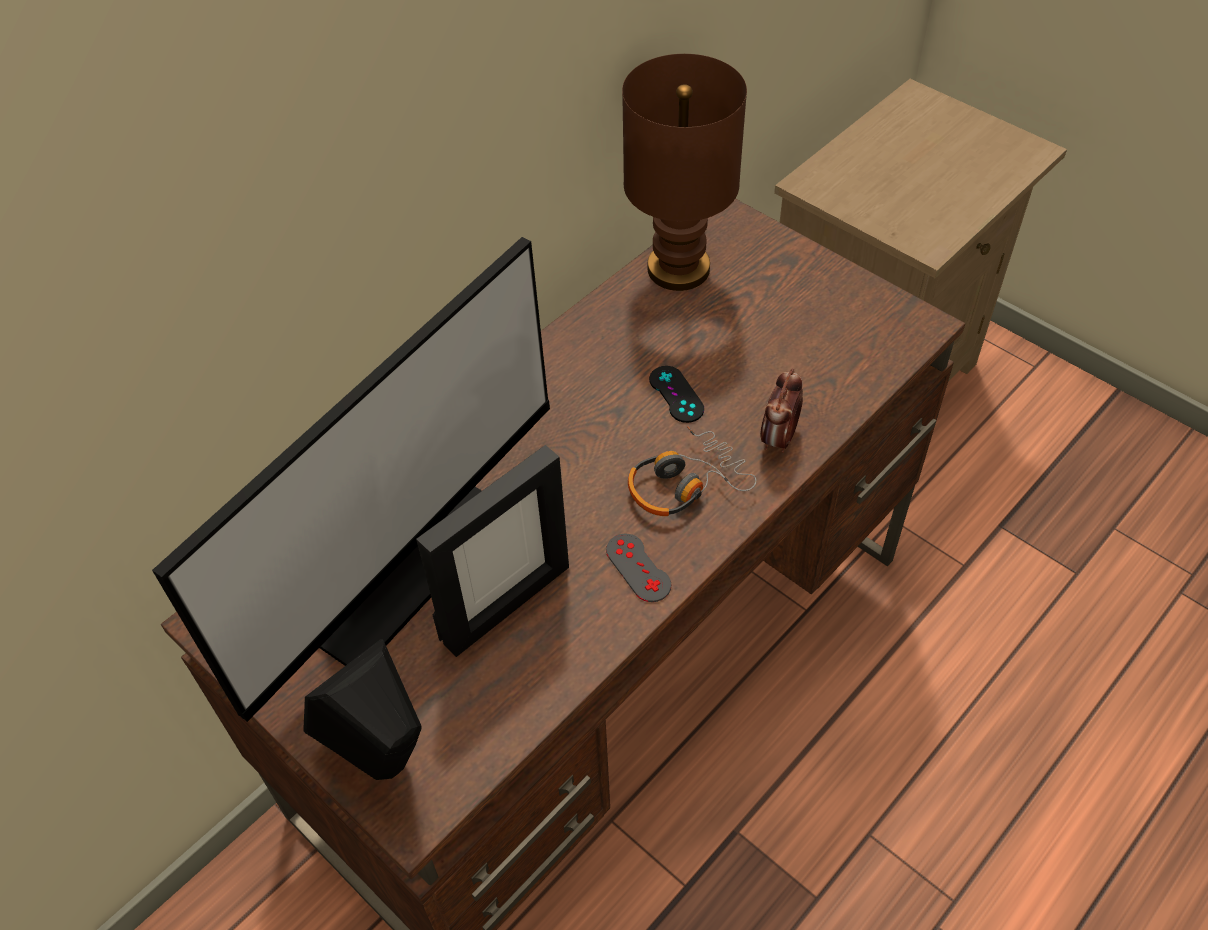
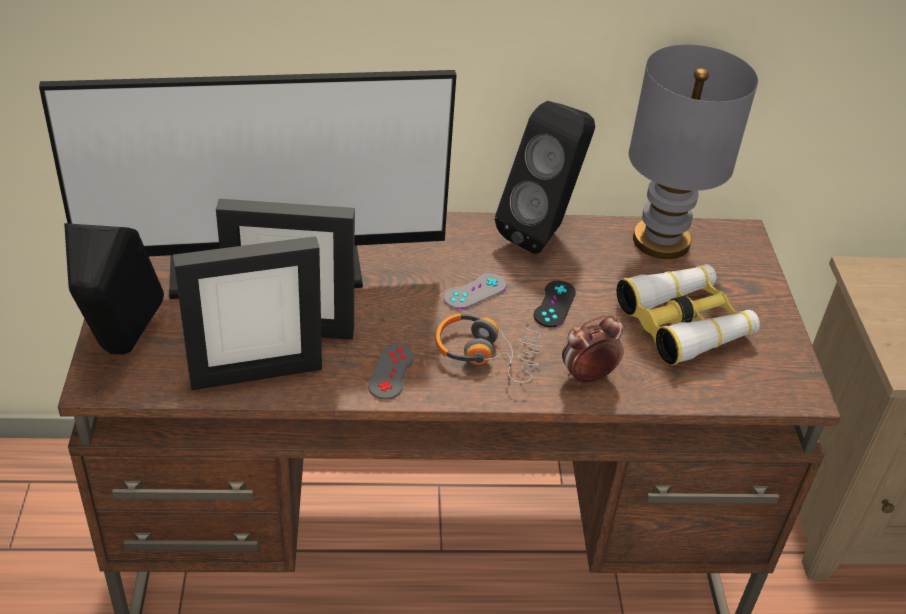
camera: 40 degrees right, 10 degrees down
brown table lamp [622,54,747,291] -> grey table lamp [629,44,758,259]
none -> picture frame [173,236,322,390]
none -> grey game controller [444,273,506,309]
none -> black speaker [495,101,595,254]
none -> binoculars [617,264,760,365]

